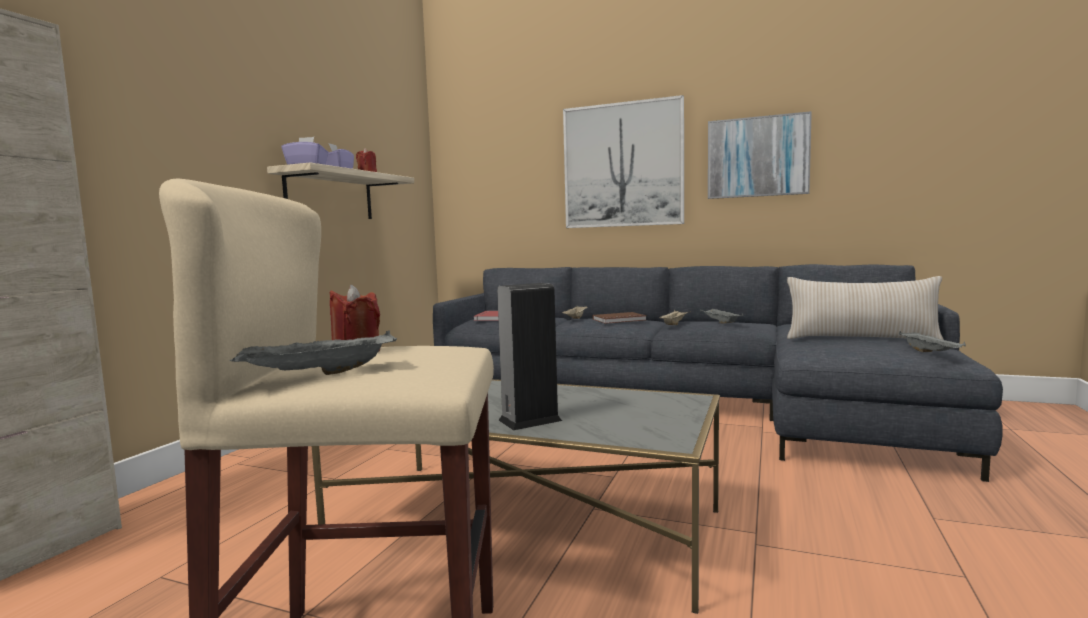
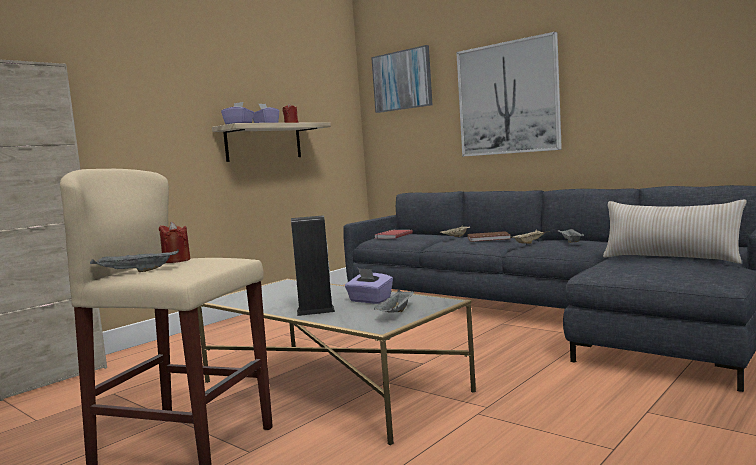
camera: 20 degrees right, 0 degrees up
picture [708,111,812,199] -> picture moved to [371,45,433,113]
grey tray [899,331,966,352] -> grey tray moved to [374,290,414,313]
none -> purple tissue box [345,268,393,304]

